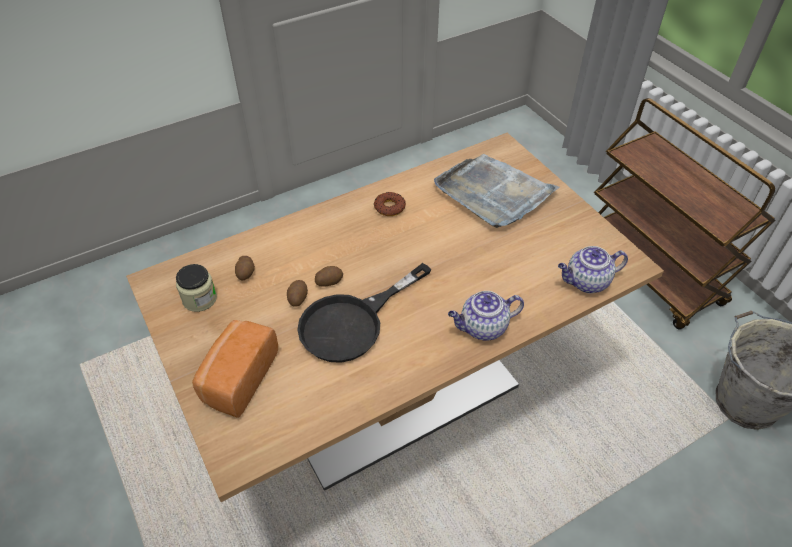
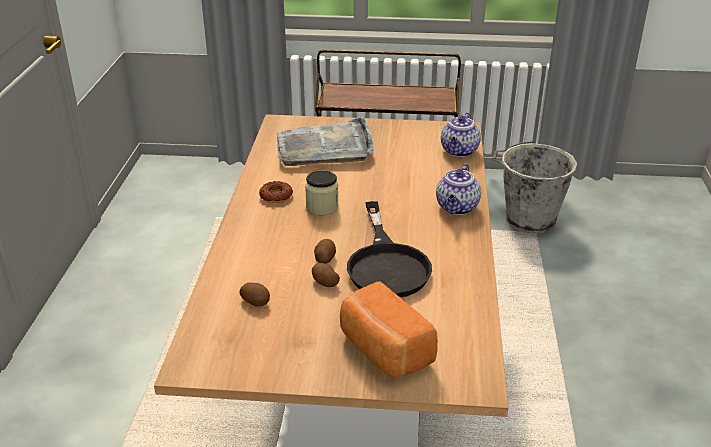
camera: 55 degrees left, 15 degrees down
jar [176,264,217,312] -> jar moved to [305,171,339,215]

